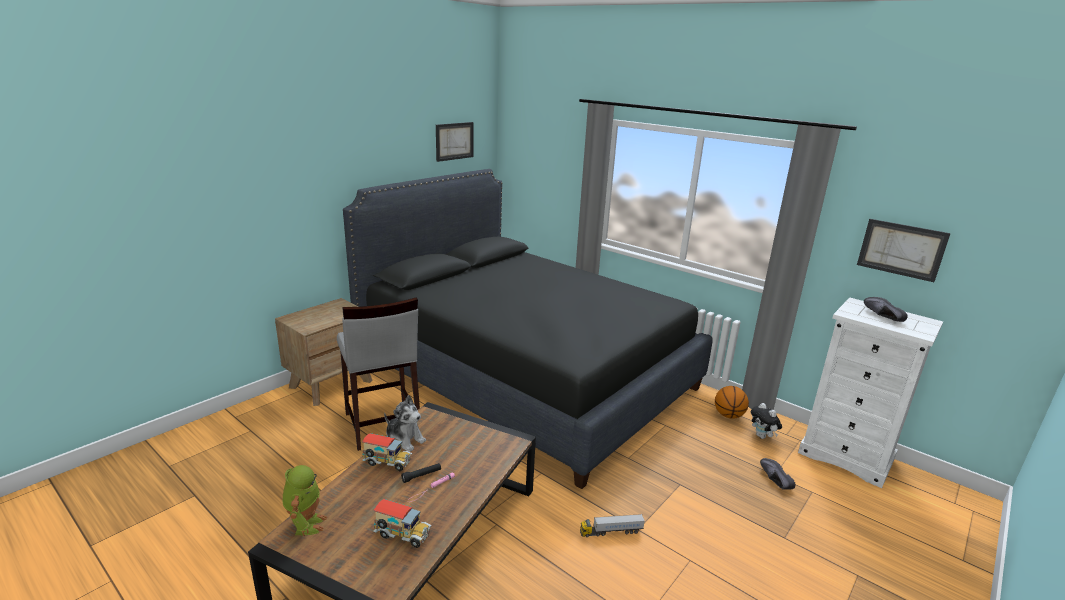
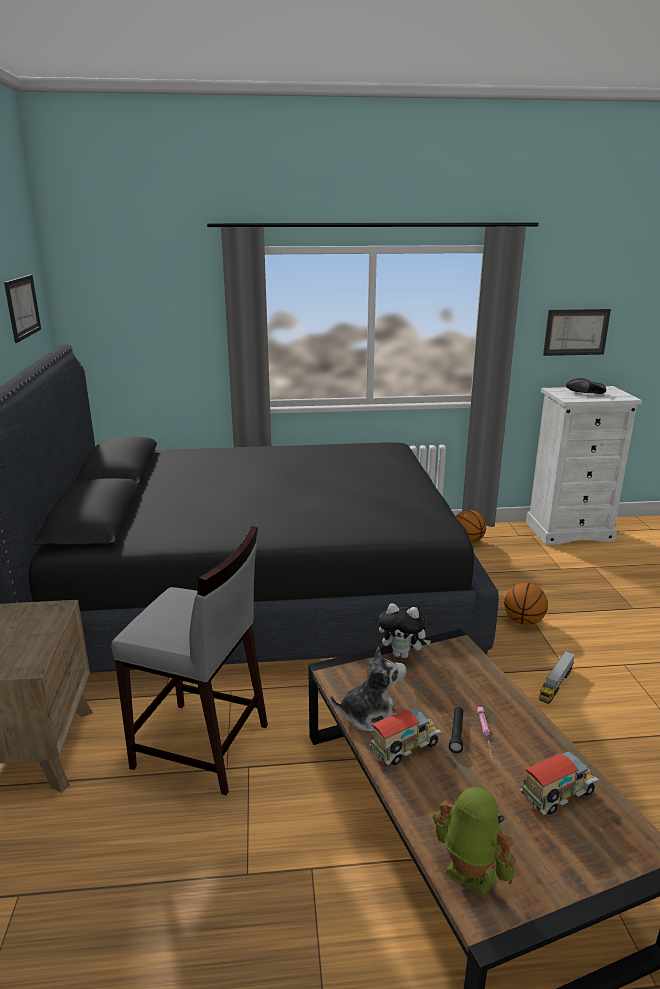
camera: 45 degrees left, 0 degrees up
plush toy [751,403,782,439] -> plush toy moved to [379,603,431,658]
black shoe [760,458,796,490] -> none
none -> basketball [504,583,548,625]

